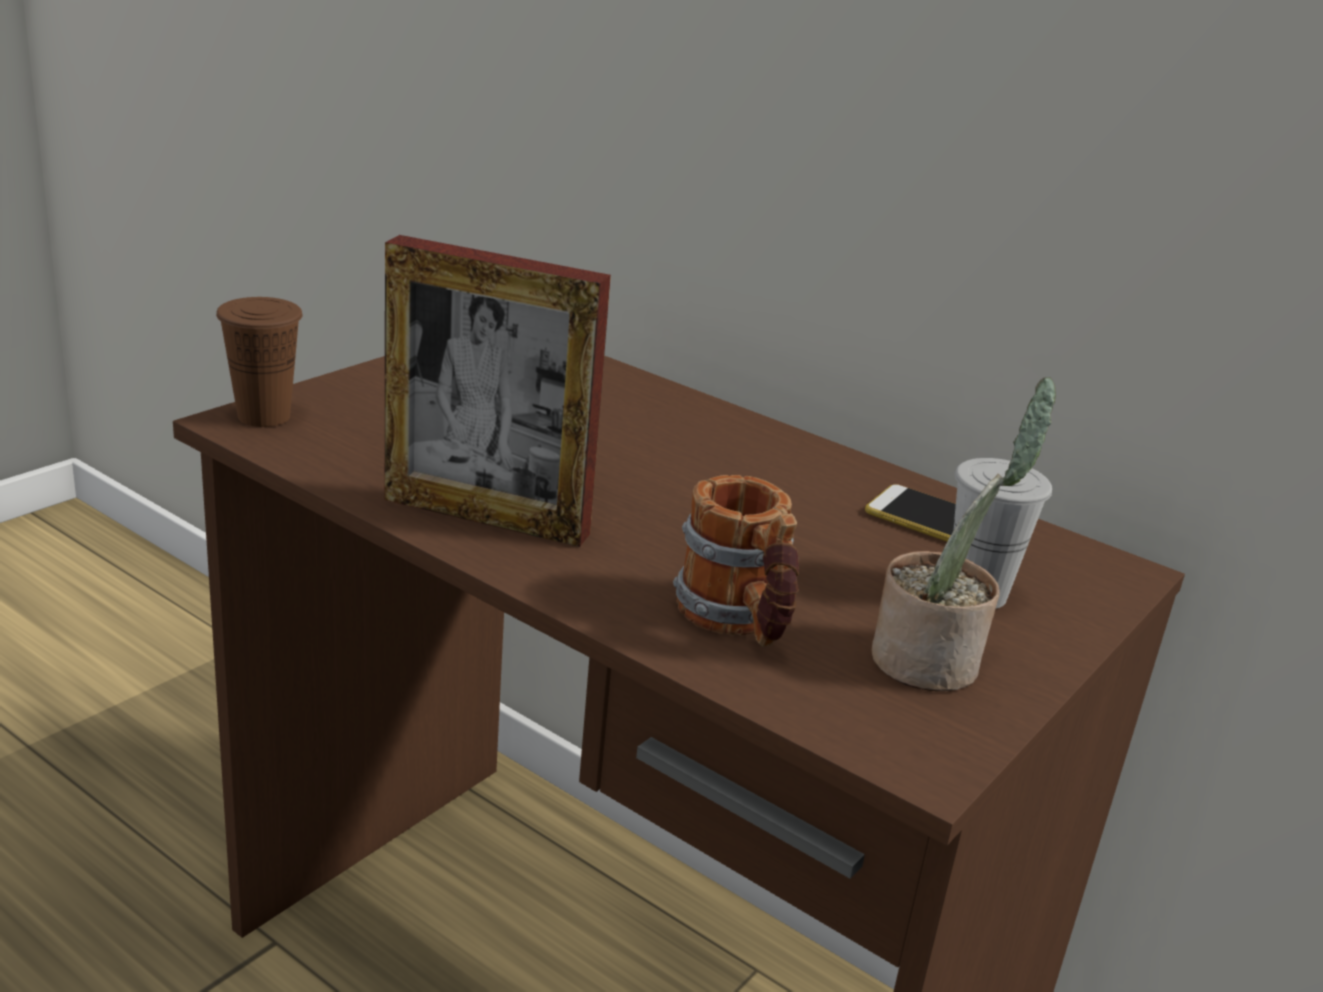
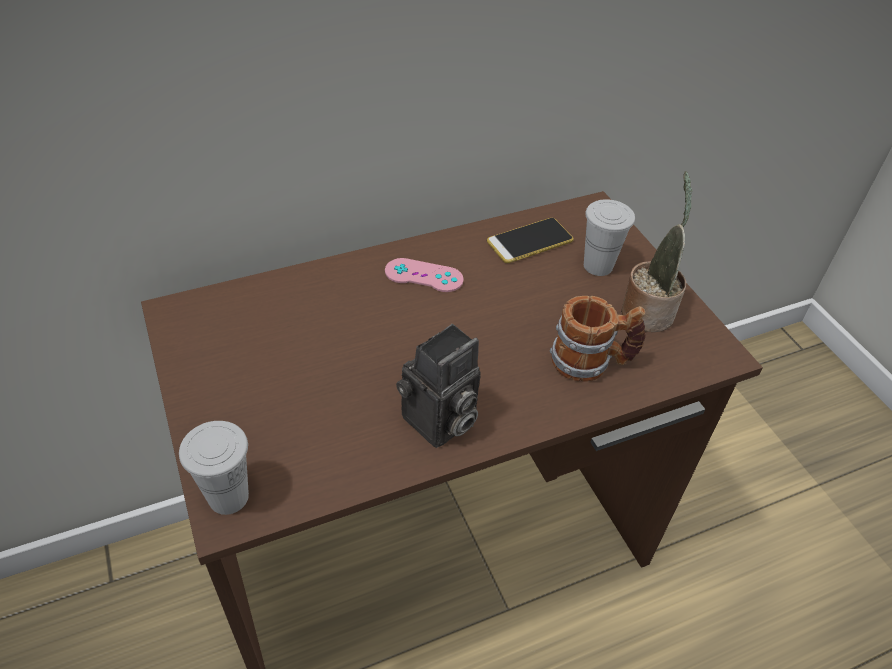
camera: 60 degrees left, 20 degrees up
brown cup [216,297,302,427] -> white cup [179,421,249,515]
picture frame [385,235,611,547] -> camera [396,324,481,448]
none -> pink game controller [385,258,464,292]

